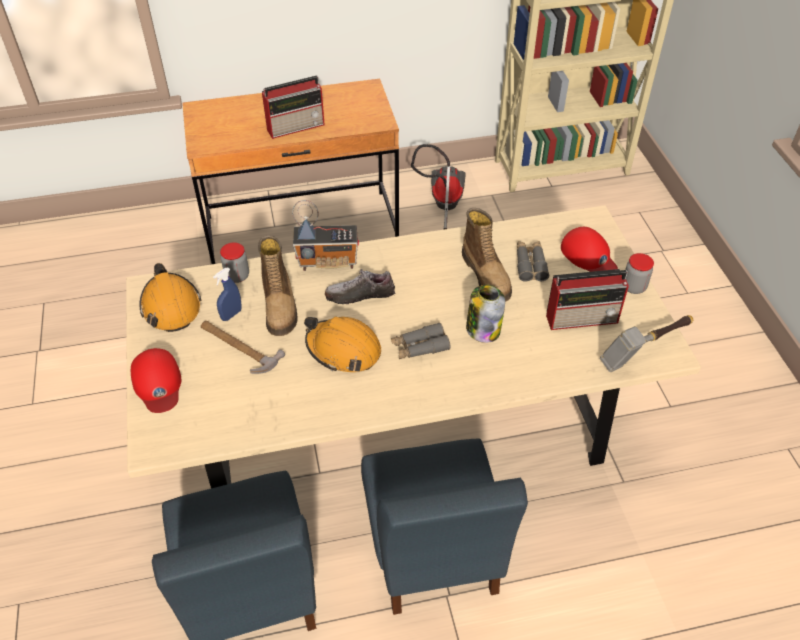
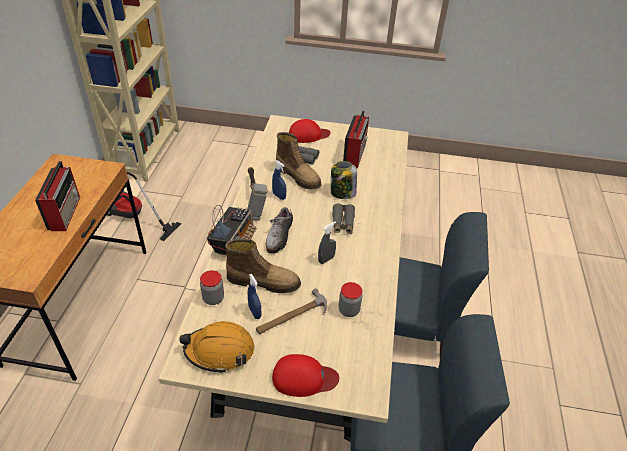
camera: 70 degrees left, 5 degrees down
orange hard hat [304,317,381,372] -> grey spray bottle [318,221,336,264]
boot [462,208,512,302] -> boot turned 45 degrees clockwise [276,132,321,190]
hammer [600,315,693,372] -> hammer moved to [247,167,268,221]
jar [625,253,654,294] -> jar moved to [339,282,362,317]
none -> blue spray bottle [272,160,286,200]

